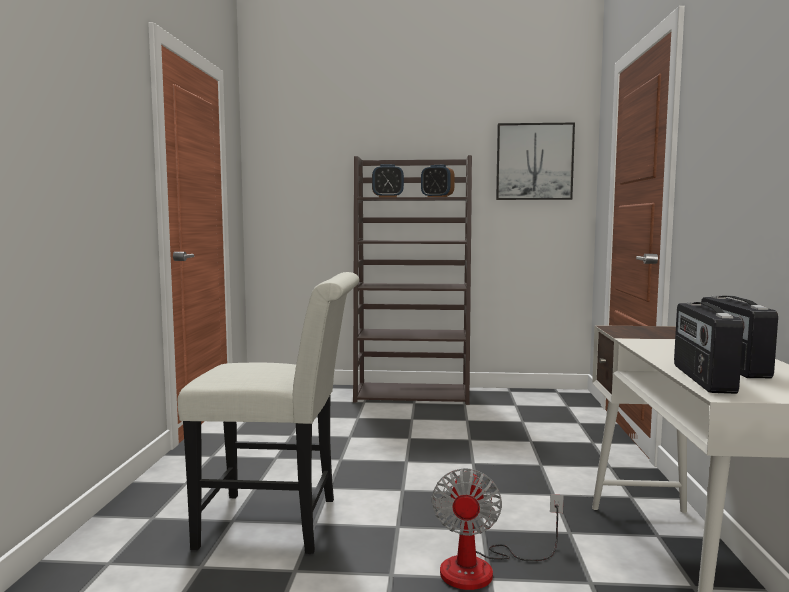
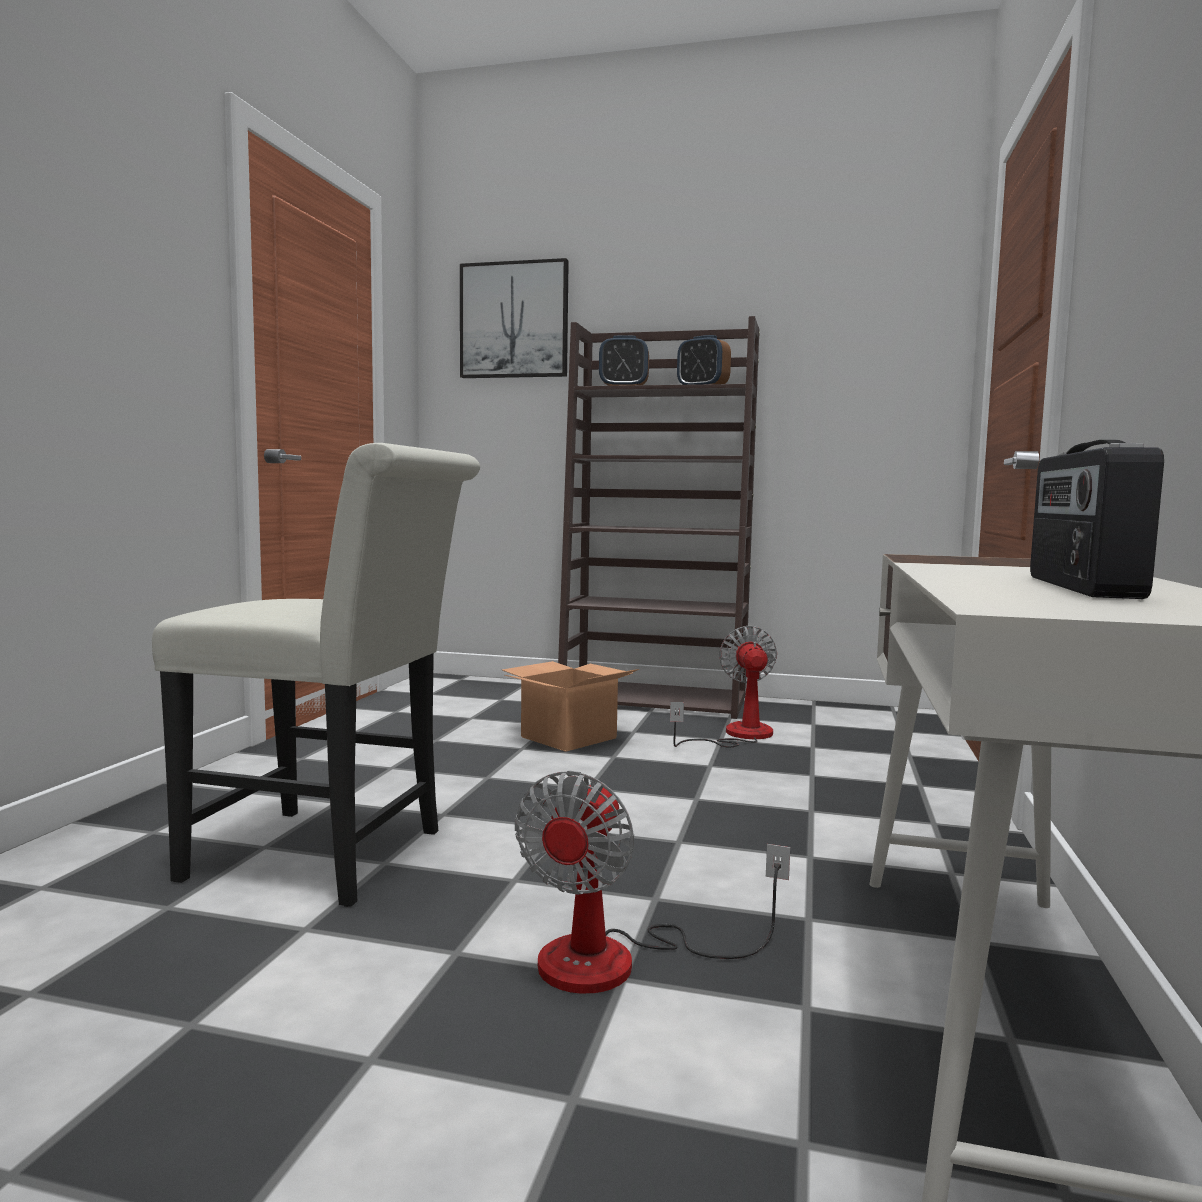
camera: 10 degrees right, 0 degrees up
picture [496,123,575,200] -> picture moved to [460,258,569,378]
radio [674,302,743,394] -> none
none -> cardboard box [502,661,639,752]
none -> fan [670,626,777,747]

